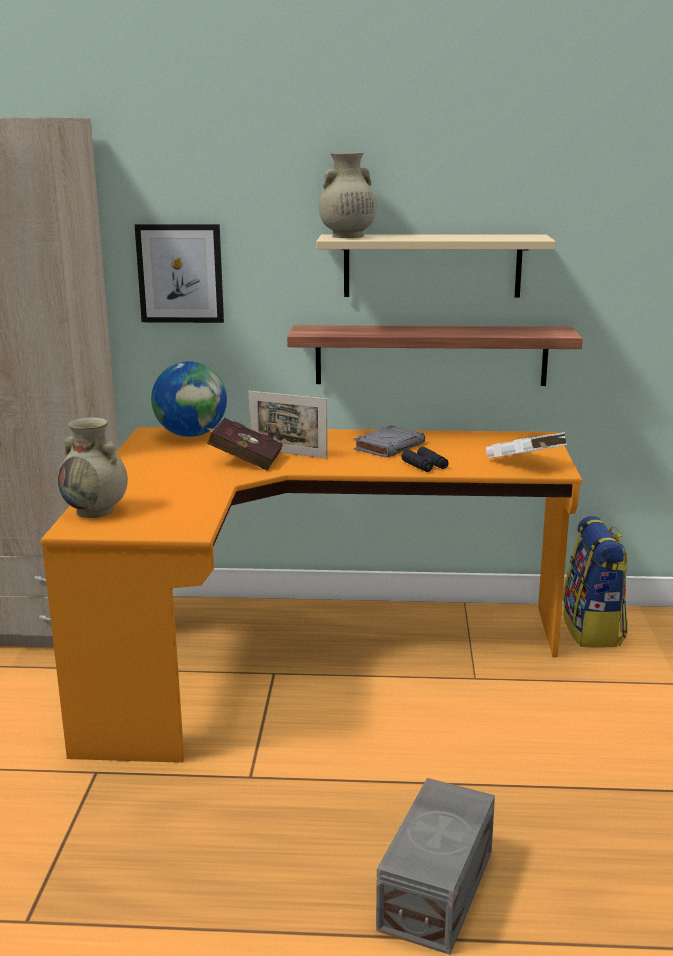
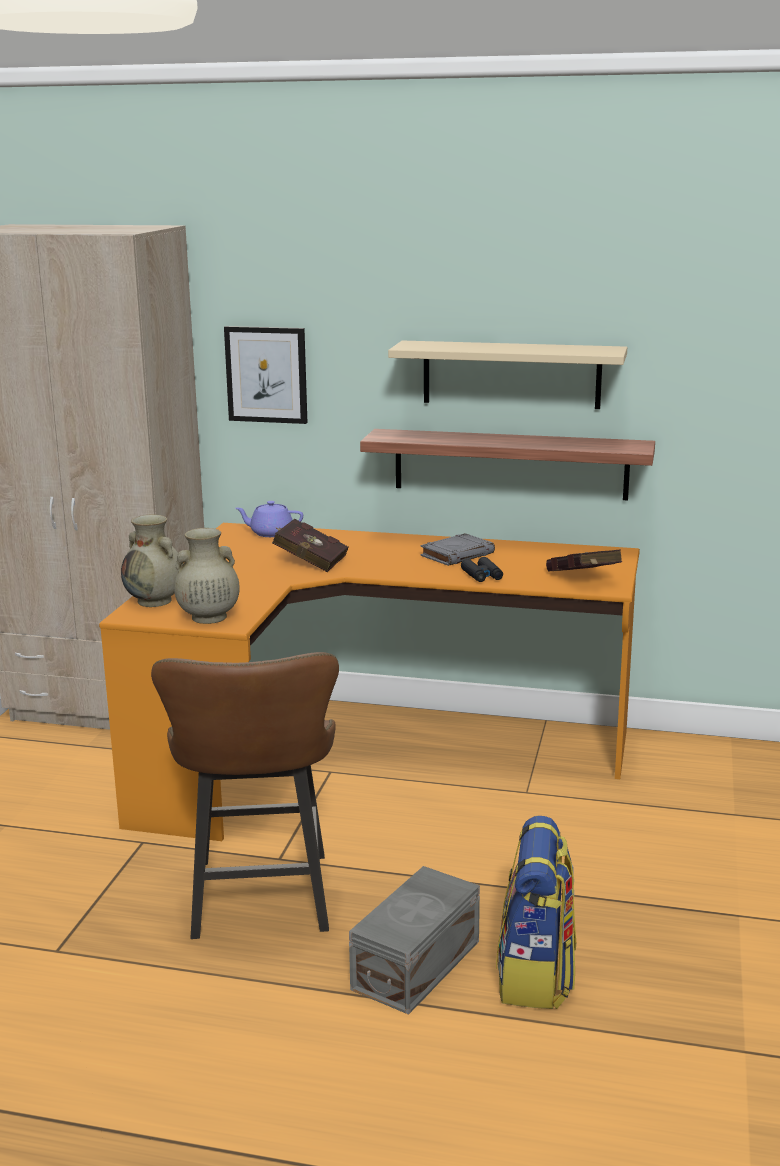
camera: 10 degrees right, 0 degrees up
globe [151,361,227,437] -> purple teapot [235,501,303,537]
picture frame [249,391,328,459] -> none
beige vase [319,152,377,238] -> beige vase moved to [174,528,240,624]
white book [486,432,567,458] -> red book [546,549,622,572]
backpack [563,516,628,647] -> backpack moved to [496,816,576,1009]
none -> brown stool [151,652,339,939]

